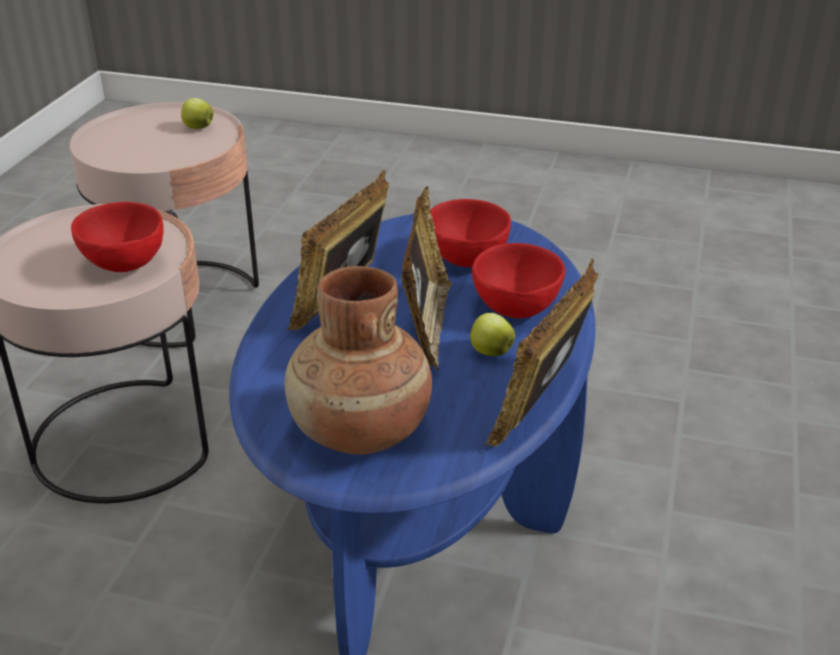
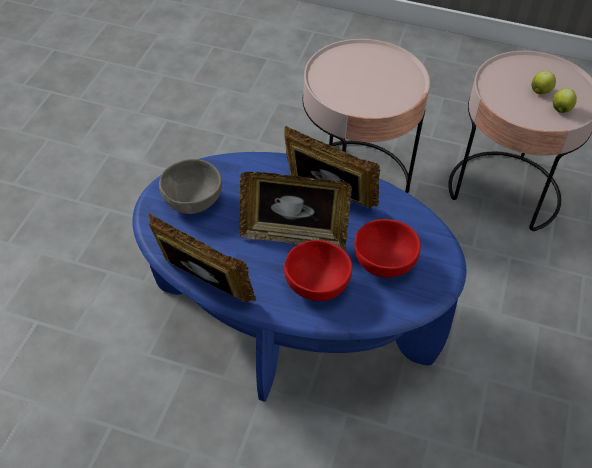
camera: 90 degrees right, 15 degrees up
red bowl [71,202,164,272] -> none
brown vase [285,266,432,455] -> grey bowl [159,159,222,214]
apple [470,313,515,356] -> apple moved to [532,71,556,94]

